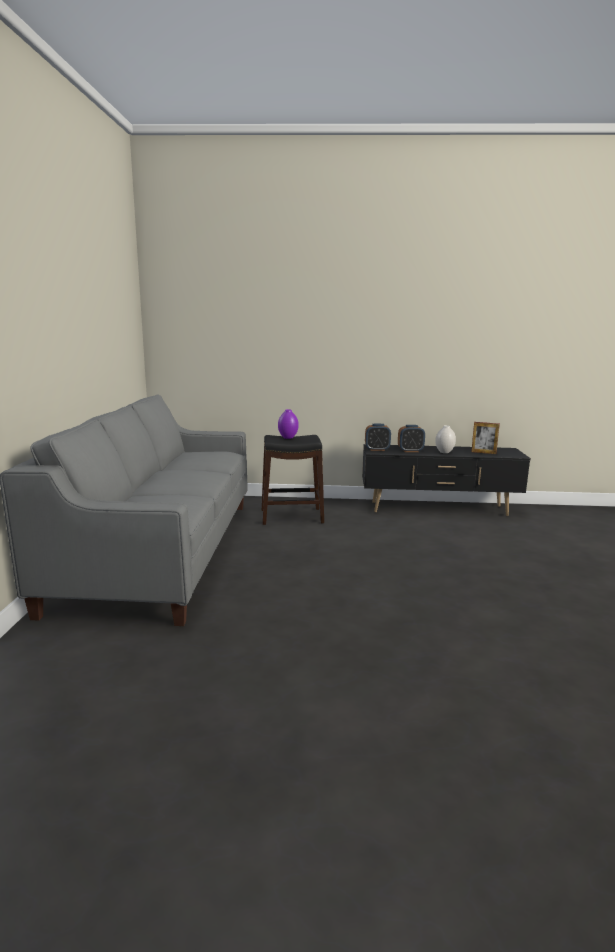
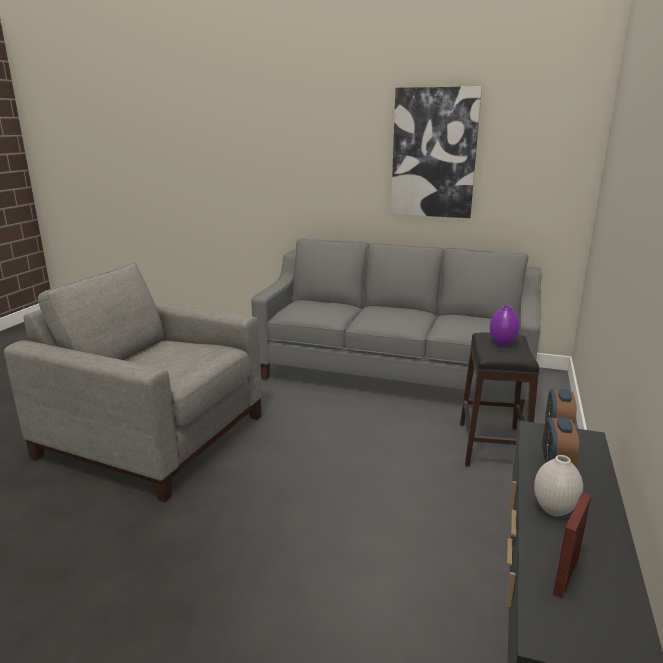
camera: 105 degrees right, 5 degrees up
none -> grey armchair [4,263,262,502]
none -> picture [391,86,482,218]

